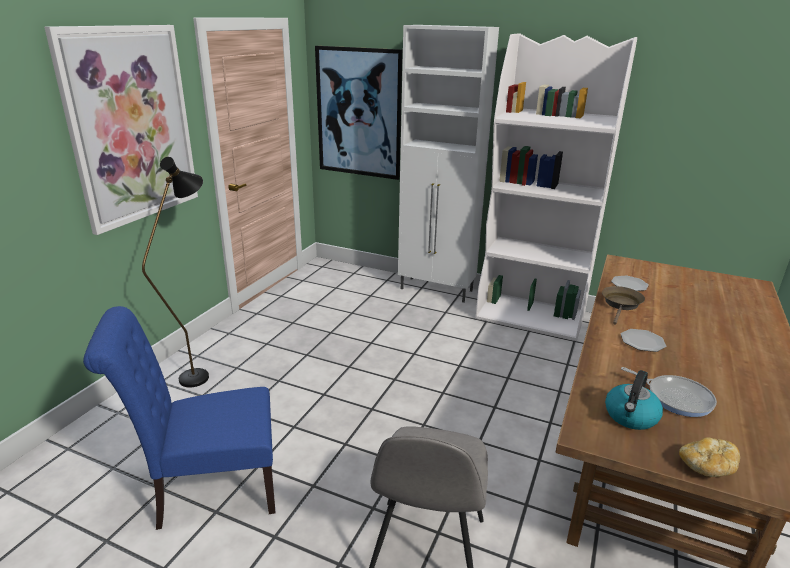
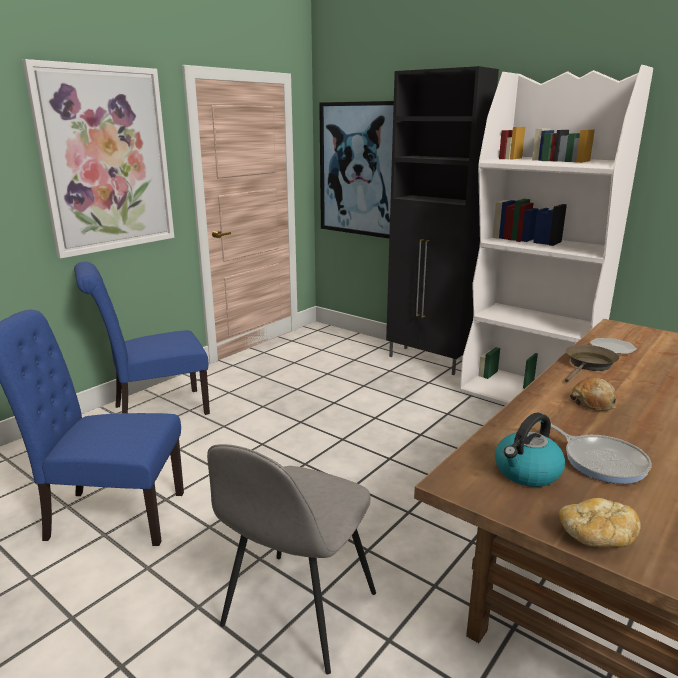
camera: 15 degrees right, 5 degrees down
black floor lamp [142,157,209,387] -> blue chair [74,262,210,415]
white cabinet [398,25,499,303] -> black cabinet [386,66,499,375]
plate [621,329,666,352] -> bread [570,378,616,411]

